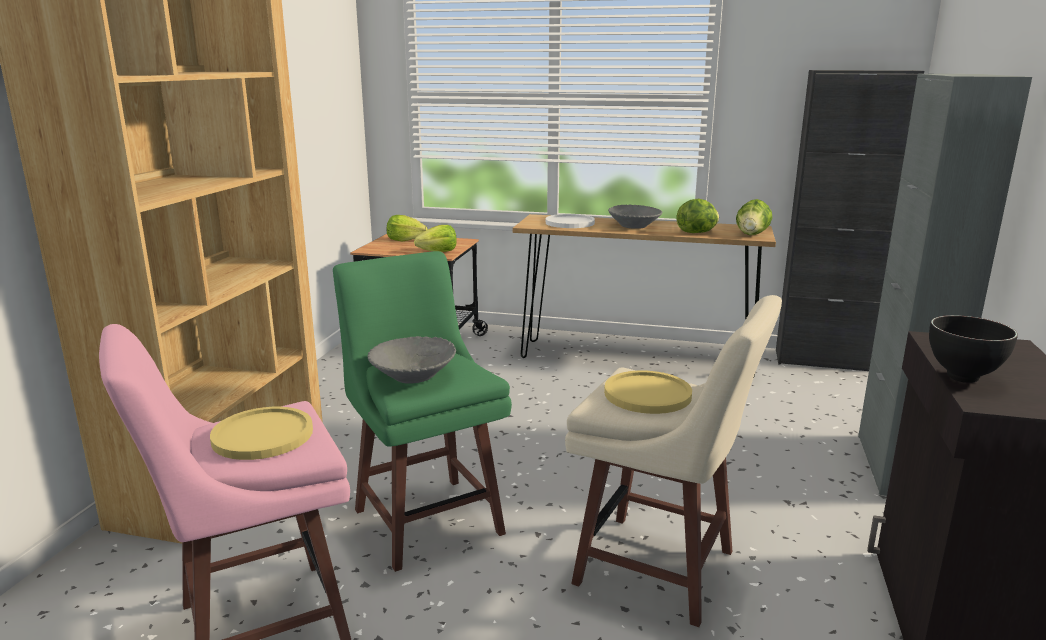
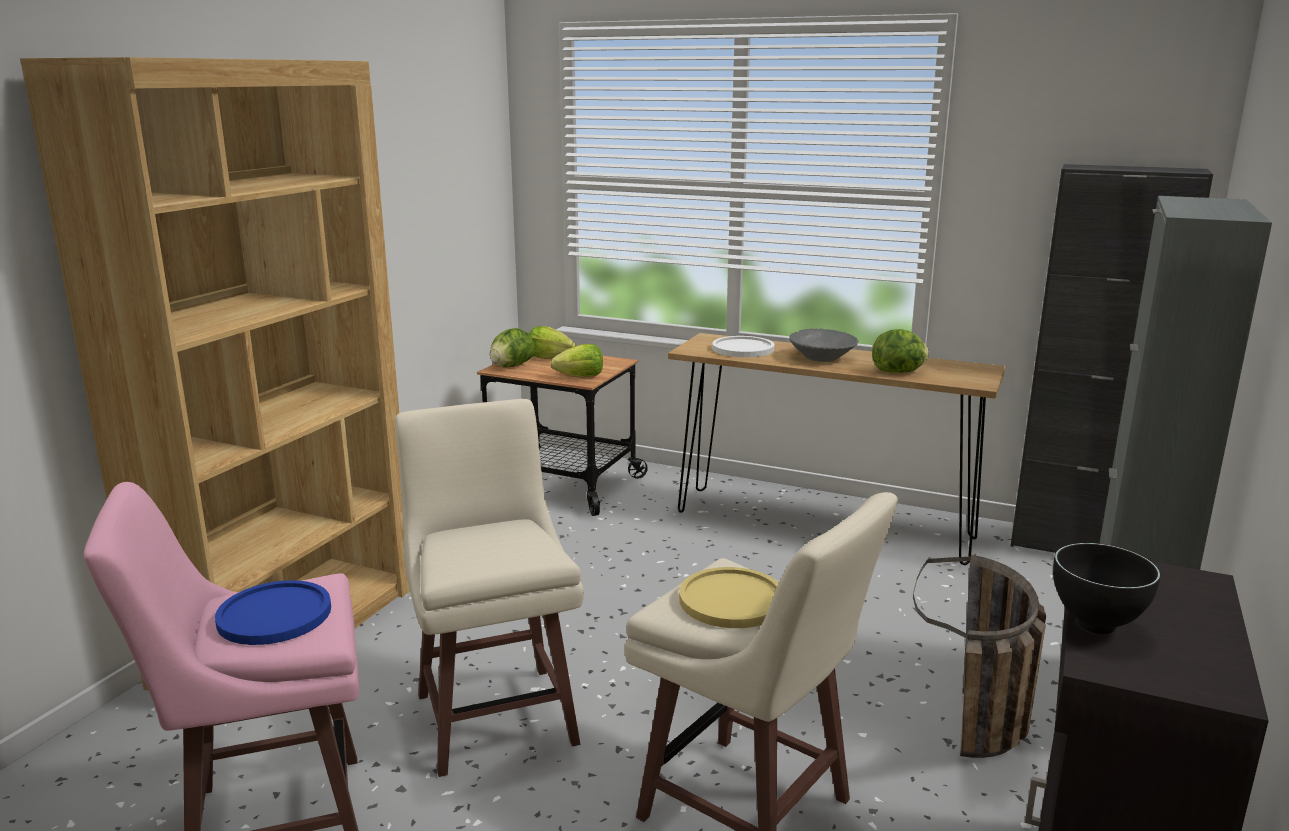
camera: 10 degrees right, 0 degrees up
yellow plate [210,407,313,460] -> blue plate [215,580,331,645]
green stool [333,251,512,572] -> beige stool [395,399,584,777]
grey bowl [367,336,456,384] -> none
lettuce [736,199,772,235] -> lettuce moved to [490,328,535,367]
none -> basket [913,555,1046,758]

